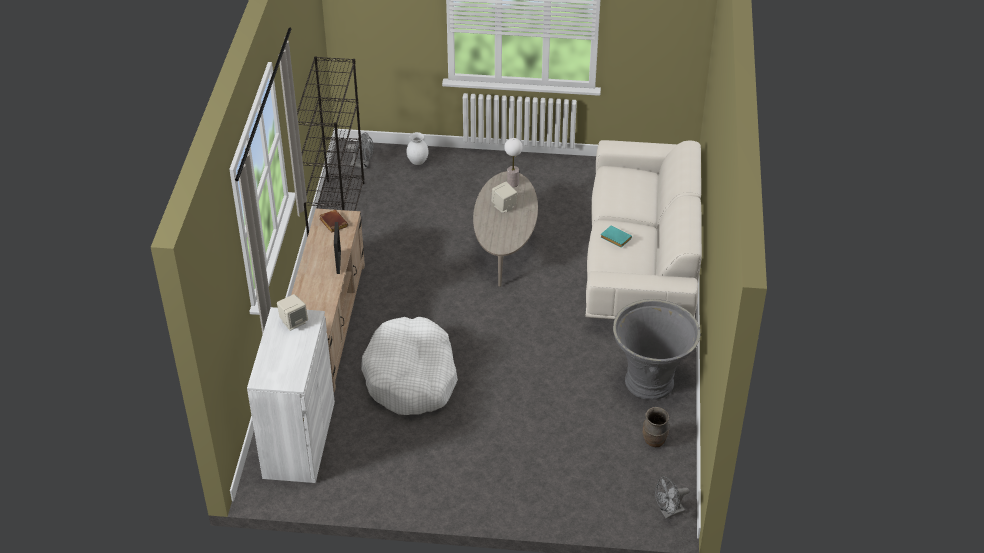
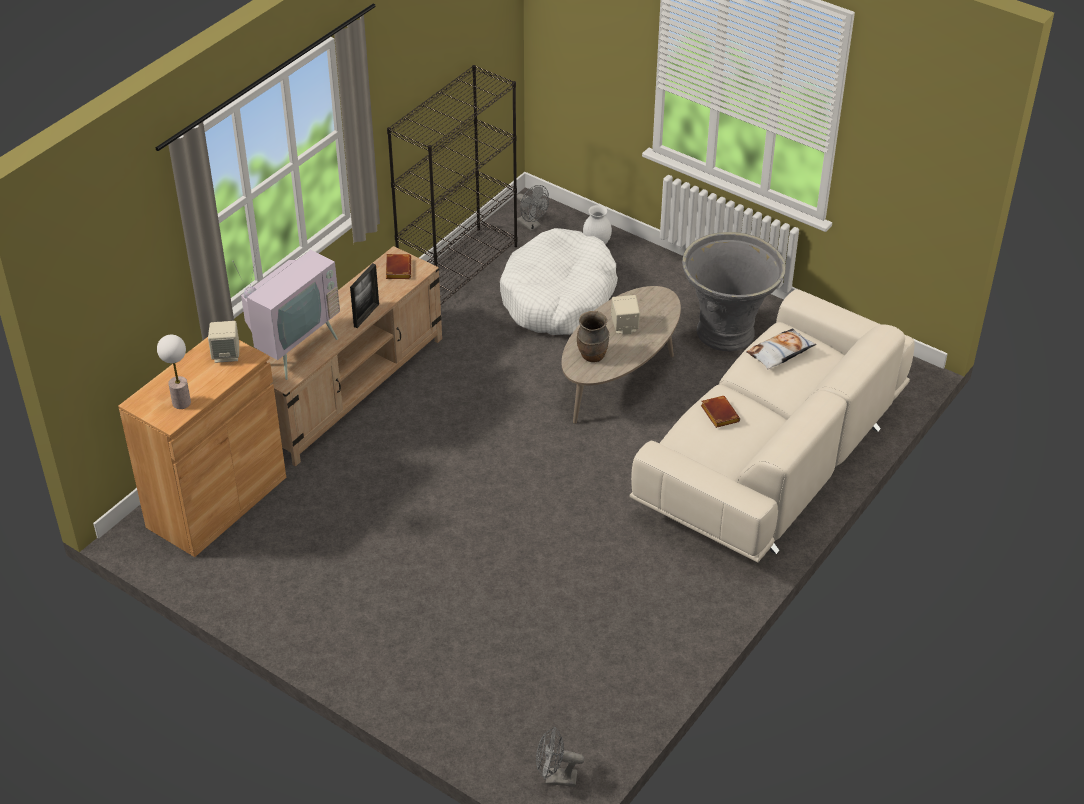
camera: 30 degrees right, 0 degrees up
white cabinet [247,307,335,483] -> brown cabinet [118,337,286,557]
white dog bed [361,317,458,415] -> white dog bed moved to [500,228,618,335]
table lamp [504,138,523,187] -> table lamp moved to [157,335,191,409]
turquoise book [600,225,632,248] -> brown book [701,396,740,428]
grey planter [613,299,700,400] -> grey planter moved to [682,232,786,351]
brown vase [643,407,669,447] -> brown vase moved to [577,311,609,362]
none -> television [232,245,340,380]
none -> pillow [746,328,817,369]

